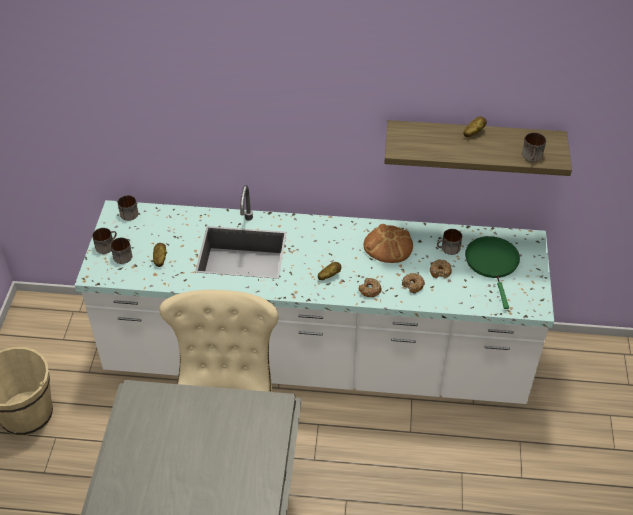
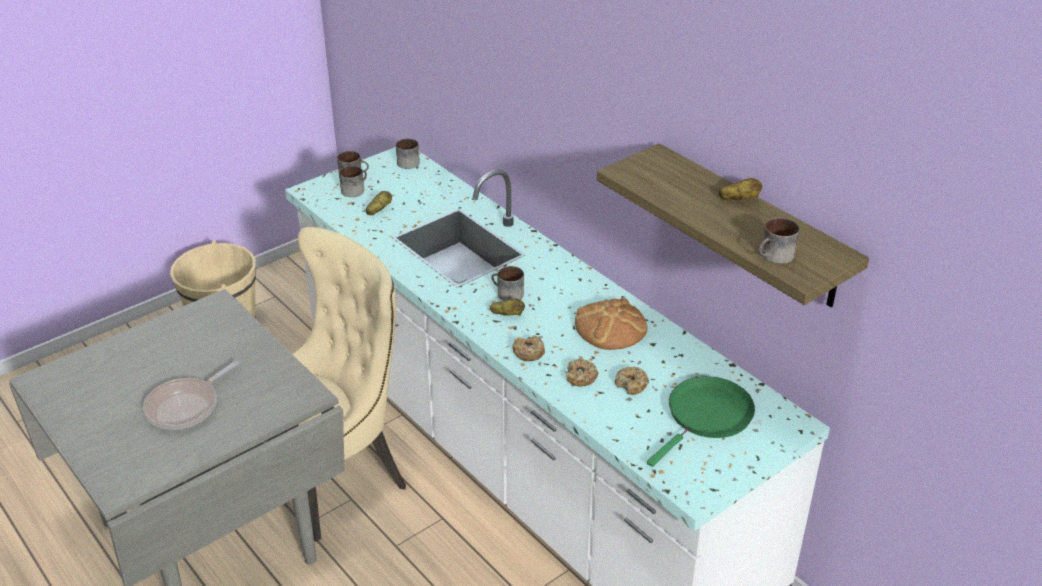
camera: 45 degrees right, 10 degrees down
mug [437,229,462,255] -> mug moved to [491,266,524,301]
none -> frying pan [143,361,239,430]

